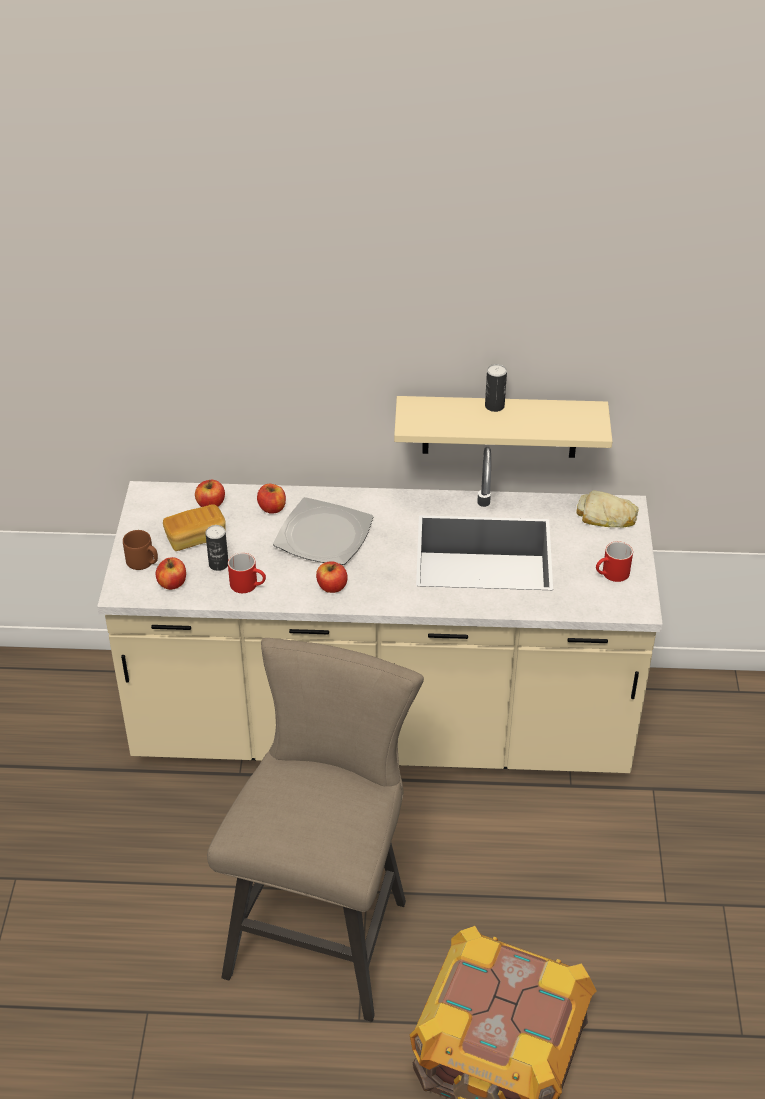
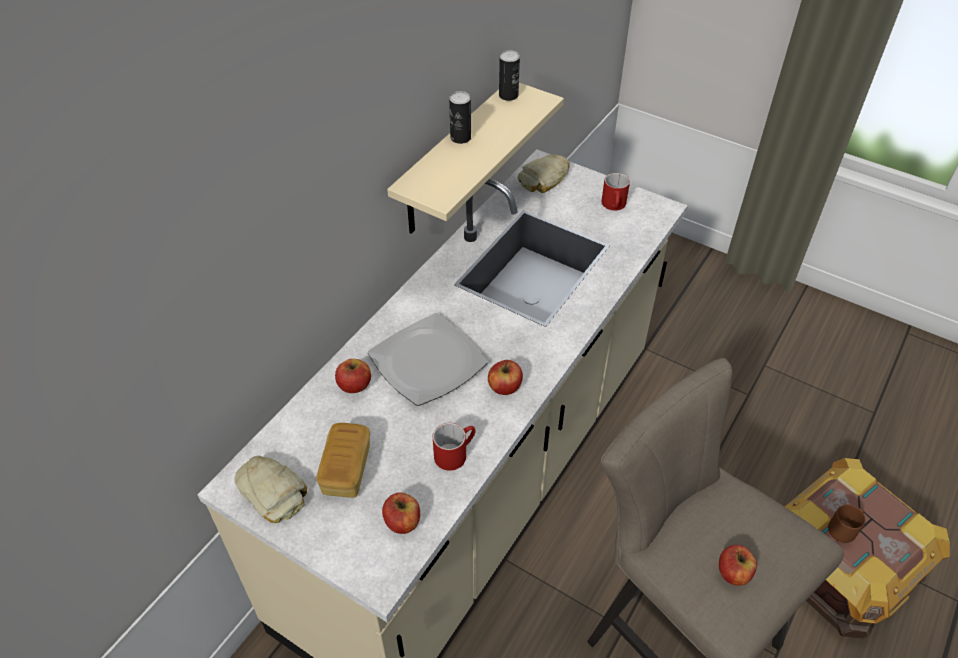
camera: 60 degrees left, 5 degrees up
brown mug [123,530,158,570] -> brown mug moved to [828,504,865,543]
apple [195,480,225,507] -> apple moved to [719,545,757,586]
can [205,525,228,571] -> can moved to [499,50,520,101]
none -> bread [234,455,307,523]

